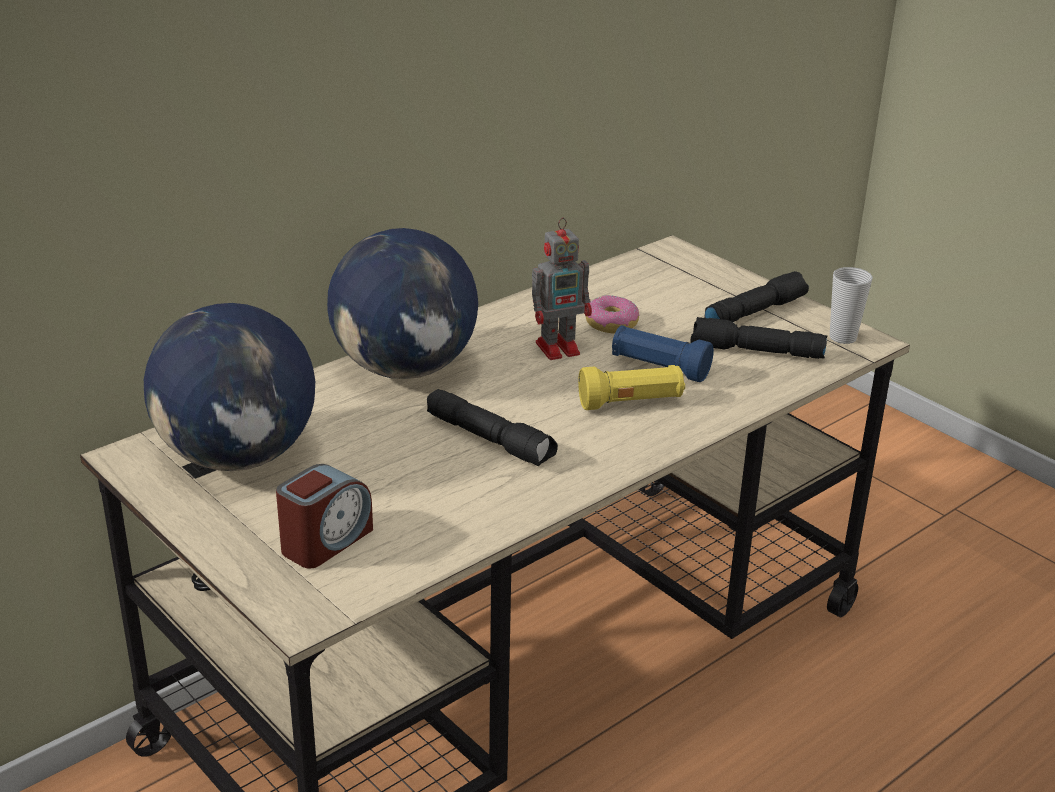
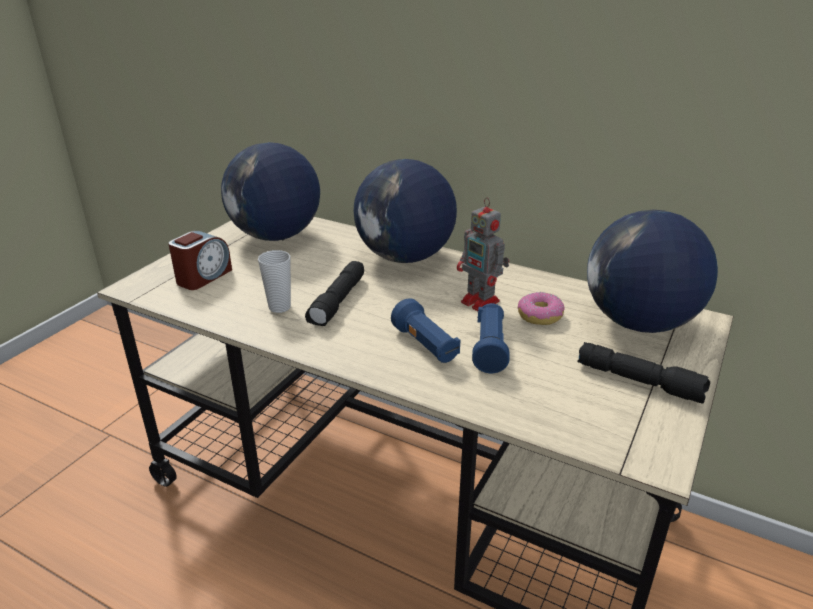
camera: 70 degrees right, 0 degrees up
alarm clock [276,464,373,568] -> alarm clock turned 75 degrees counterclockwise [168,231,232,290]
yellow flashlight [578,365,685,410] -> blue flashlight [391,298,460,363]
black flashlight [690,317,827,359] -> none
cup [830,267,873,344] -> cup moved to [258,250,291,313]
none -> globe [587,210,718,333]

